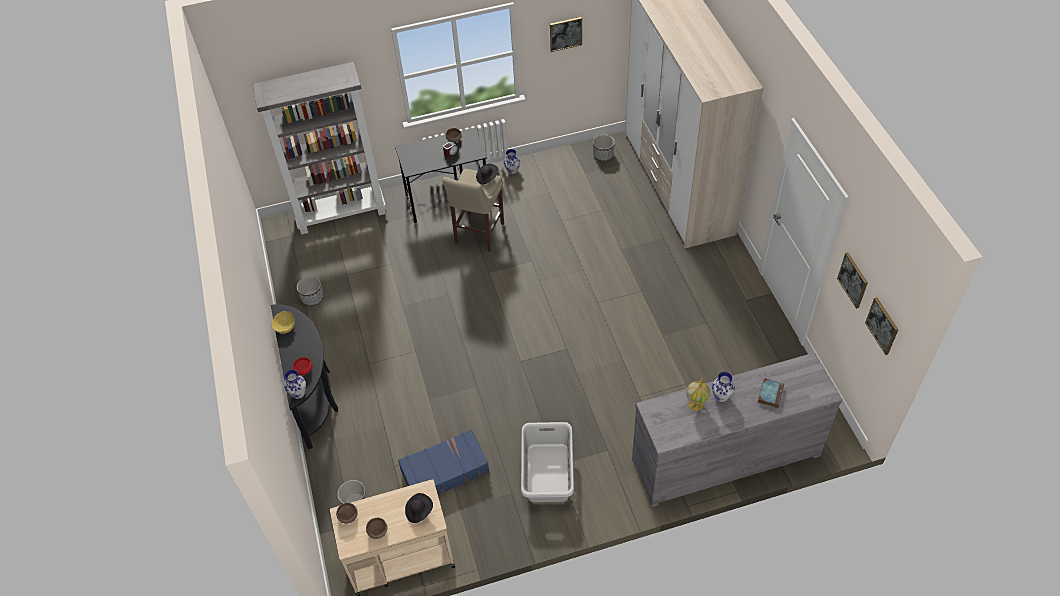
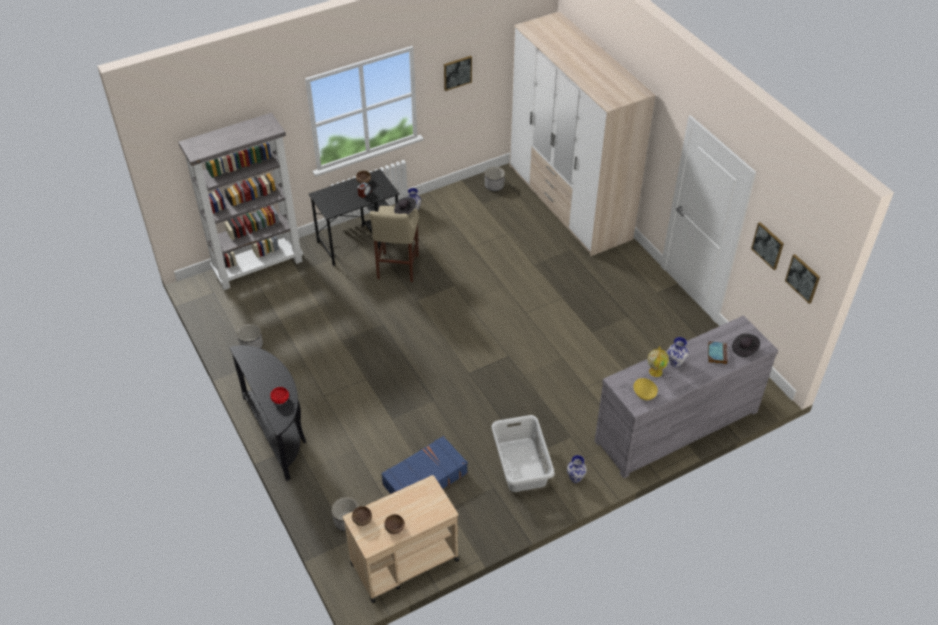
camera: 15 degrees left, 5 degrees down
yellow bowl [272,311,295,334] -> yellow bowl moved to [633,378,658,400]
vase [284,370,306,399] -> vase moved to [567,455,587,483]
black hat [405,493,433,523] -> black hat moved to [732,334,760,357]

